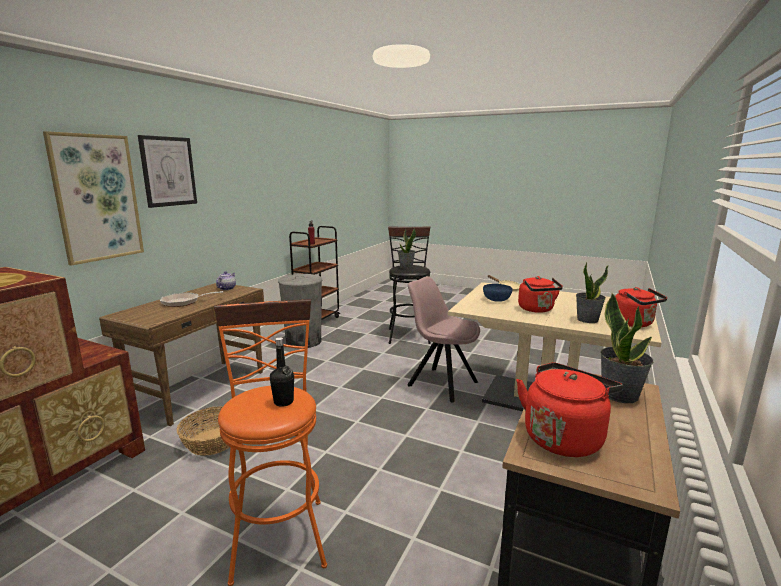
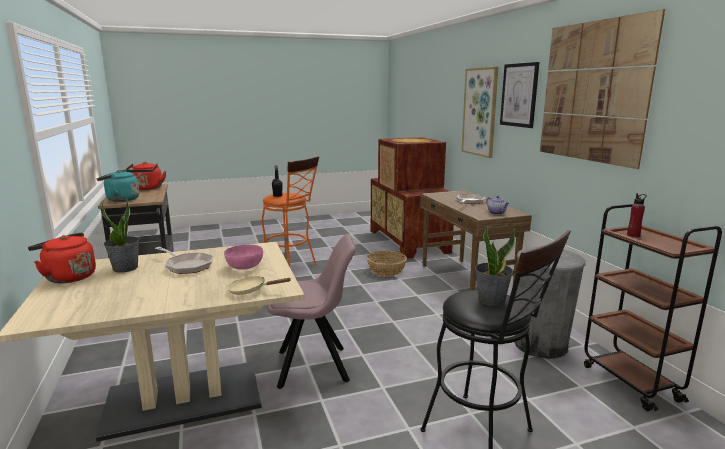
camera: 135 degrees right, 0 degrees up
blue bowl [483,284,512,302] -> pink bowl [224,245,263,270]
red kettle [518,276,563,313] -> frying pan [155,247,213,274]
potted plant [600,293,653,403] -> turquoise kettle [96,170,140,202]
none -> picture [540,9,665,169]

